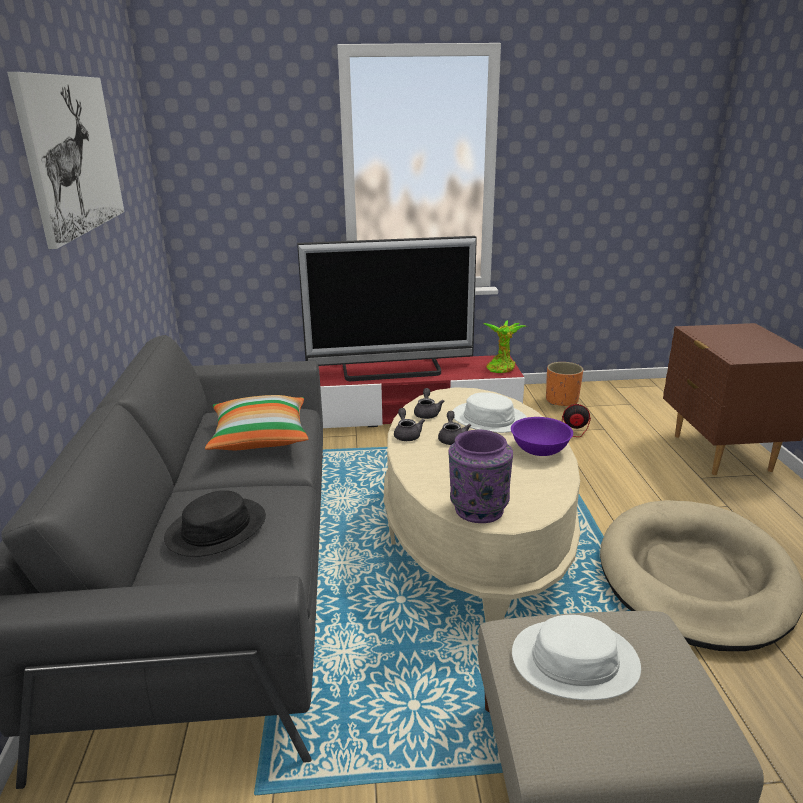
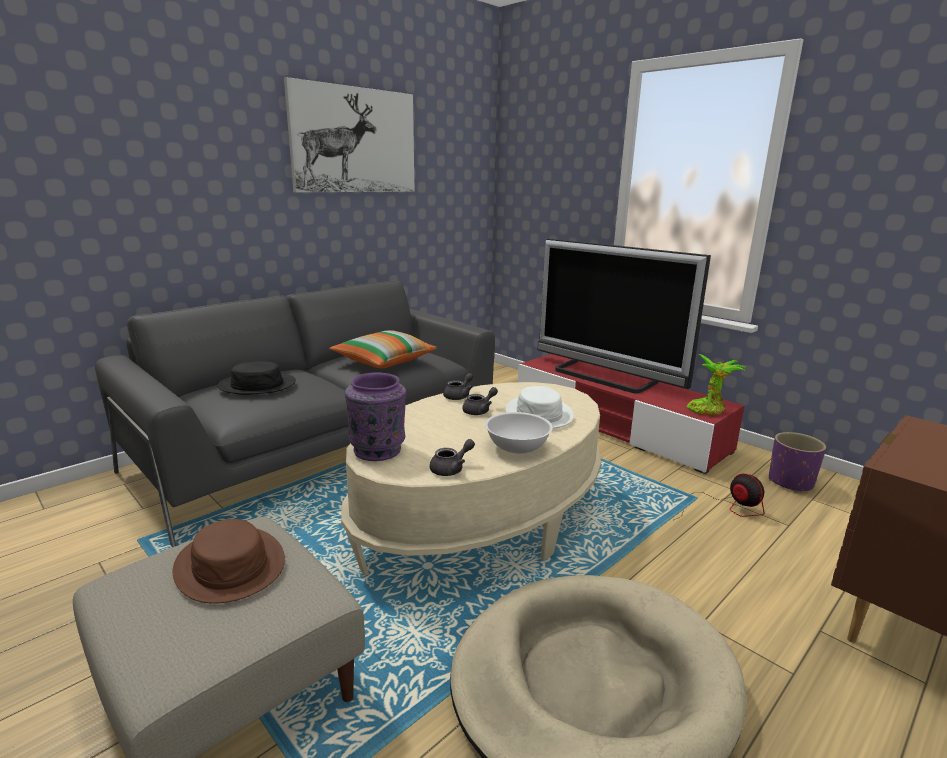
camera: 50 degrees right, 5 degrees down
grey teapot [414,388,445,419] -> grey teapot moved to [430,439,475,476]
purple bowl [511,417,573,456] -> white bowl [485,412,553,453]
white hat [512,615,641,700] -> brown hat [172,519,285,604]
orange planter [546,362,583,406] -> purple planter [769,432,826,493]

